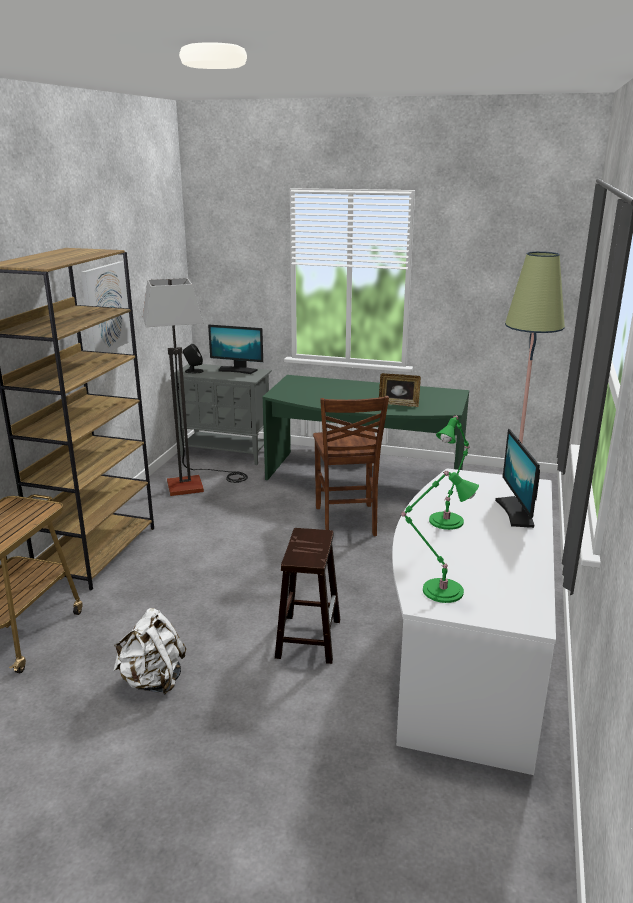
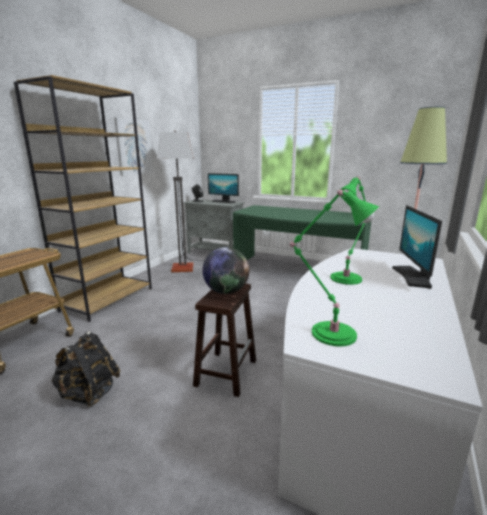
camera: 10 degrees right, 5 degrees down
white backpack [113,608,186,694] -> black backpack [51,332,120,407]
brown chair [313,396,389,536] -> none
picture frame [379,373,421,407] -> none
none -> globe [202,247,250,294]

